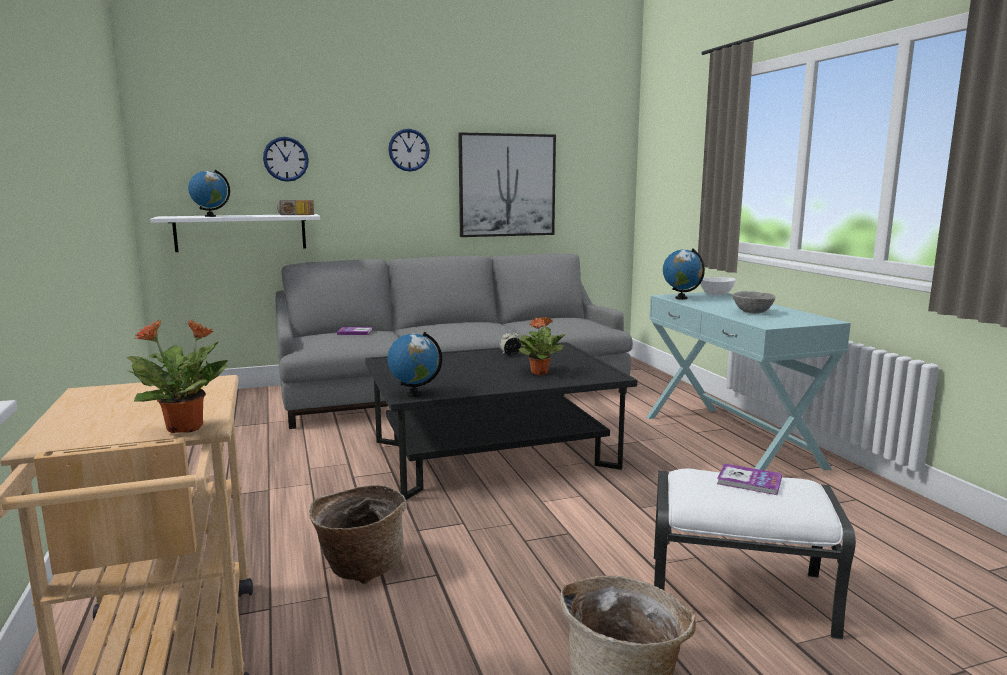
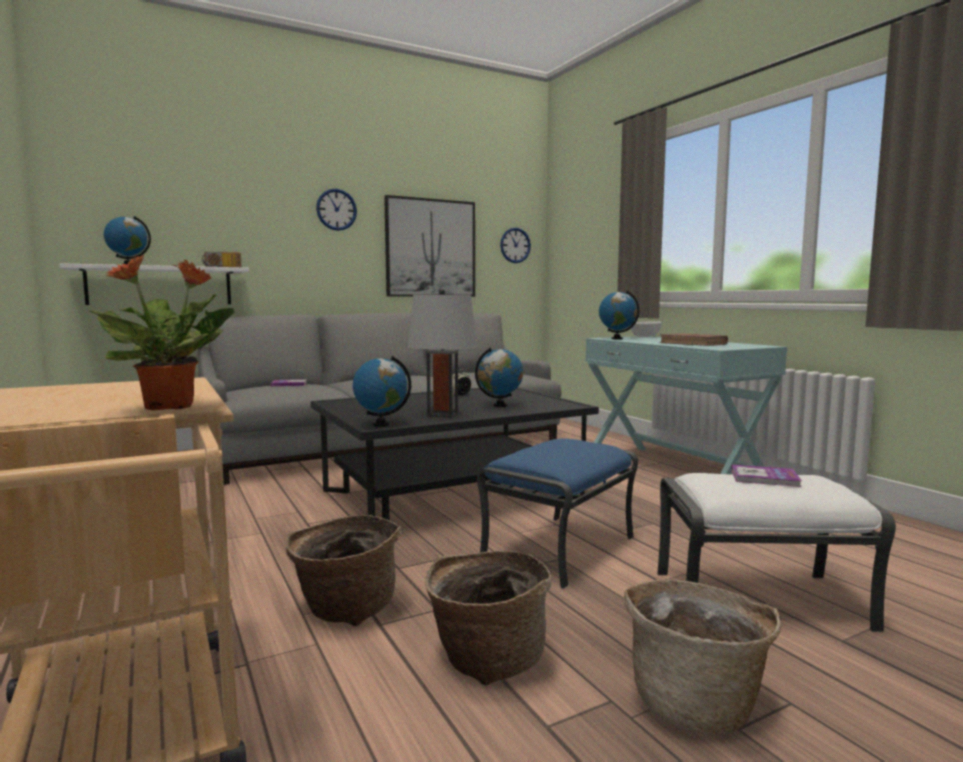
camera: 10 degrees left, 5 degrees down
wall clock [263,137,309,182] -> wall clock moved to [500,228,531,263]
potted plant [518,317,566,375] -> globe [475,348,523,407]
grey bowl [733,291,776,314] -> brown book [660,333,728,346]
none -> grey table lamp [408,288,477,418]
none -> basket [425,550,551,686]
none -> blue ottoman [477,438,638,589]

